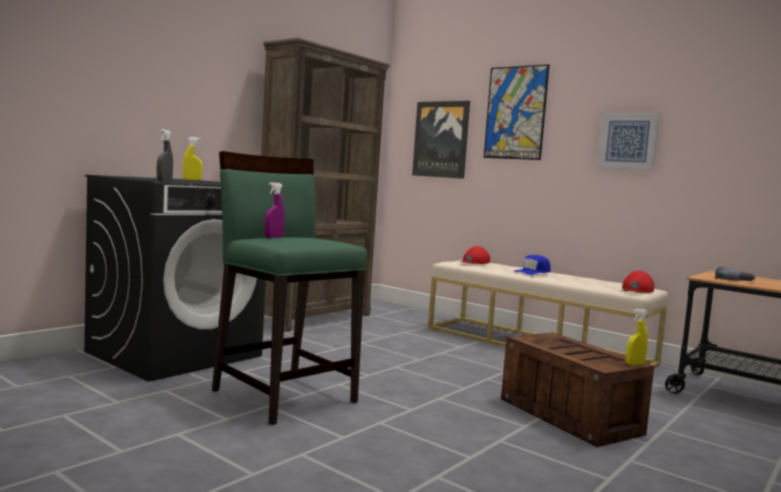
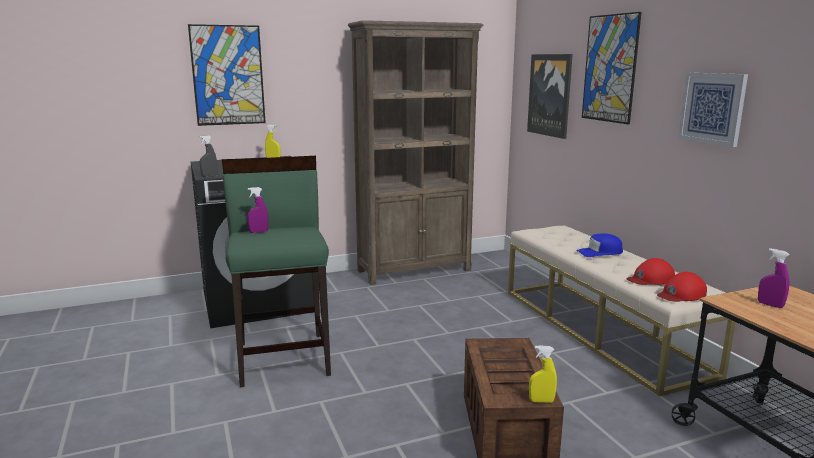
camera: 30 degrees right, 10 degrees up
red cap [460,246,490,264] -> red cap moved to [627,258,675,285]
power drill [715,267,756,281] -> purple spray bottle [758,248,790,308]
none -> picture [188,24,266,126]

